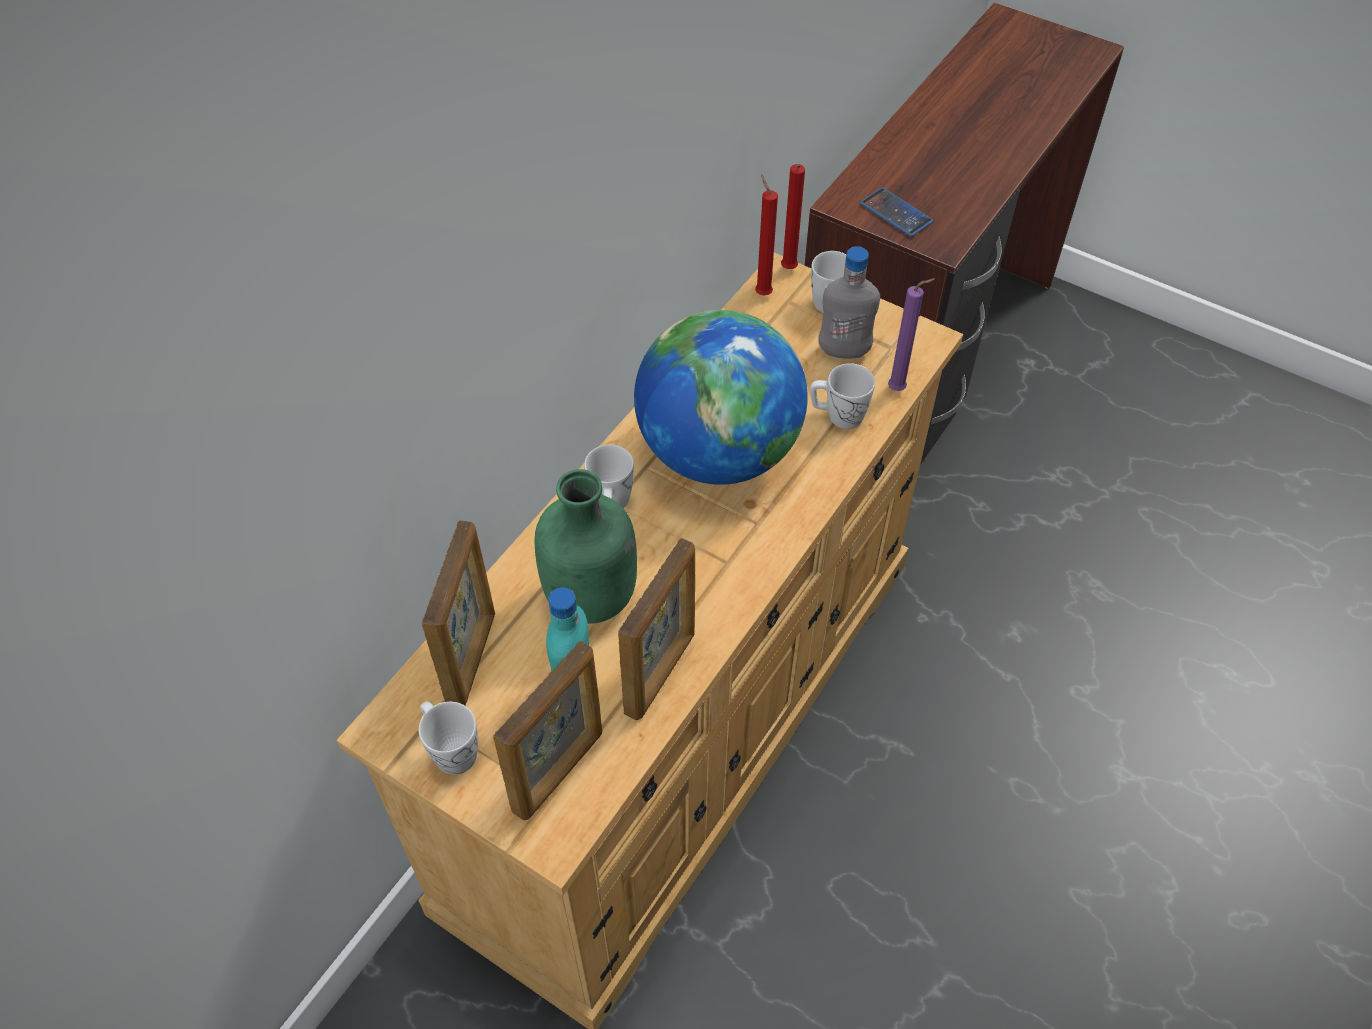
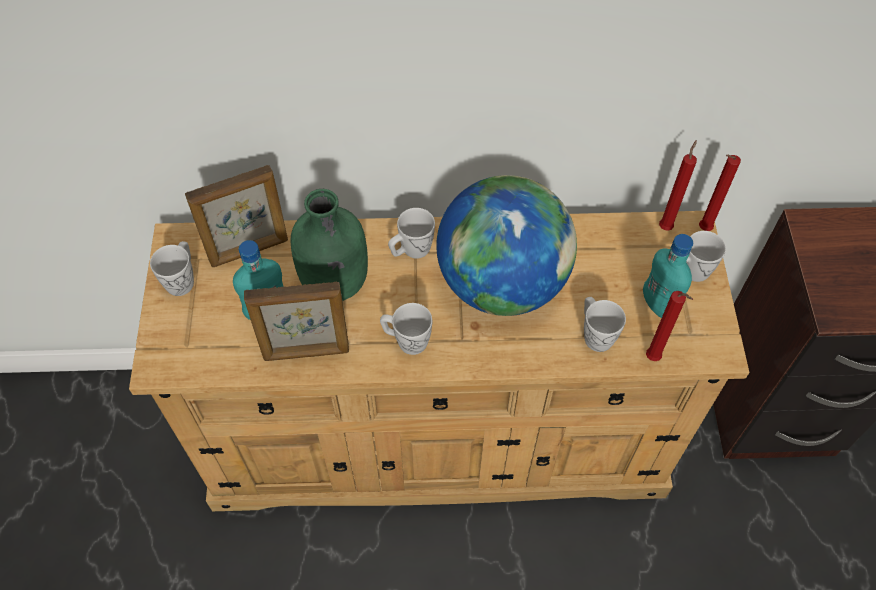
camera: 55 degrees right, 5 degrees up
picture frame [493,640,602,820] -> none
grey bottle [818,246,880,359] -> turquoise bottle [643,234,693,318]
phone [860,187,934,237] -> none
purple candle [888,279,935,391] -> red candle [646,291,693,361]
none -> white mug [380,303,432,355]

